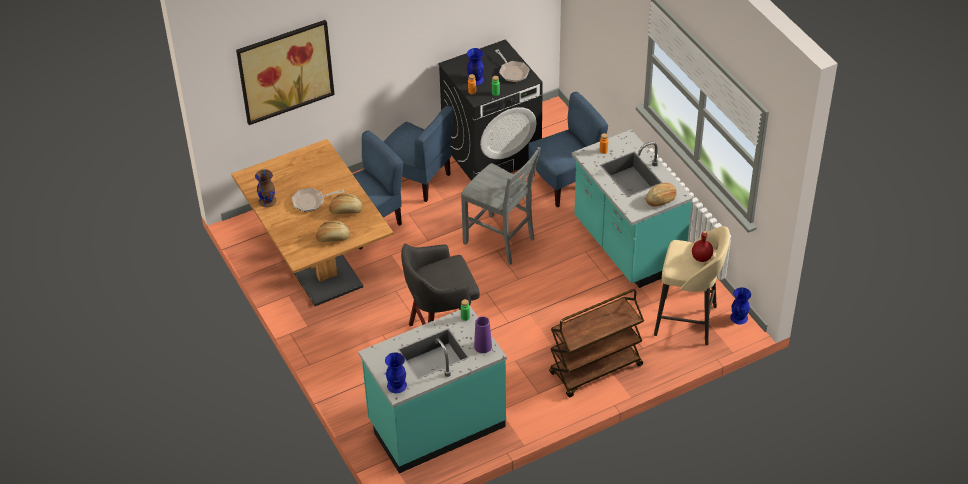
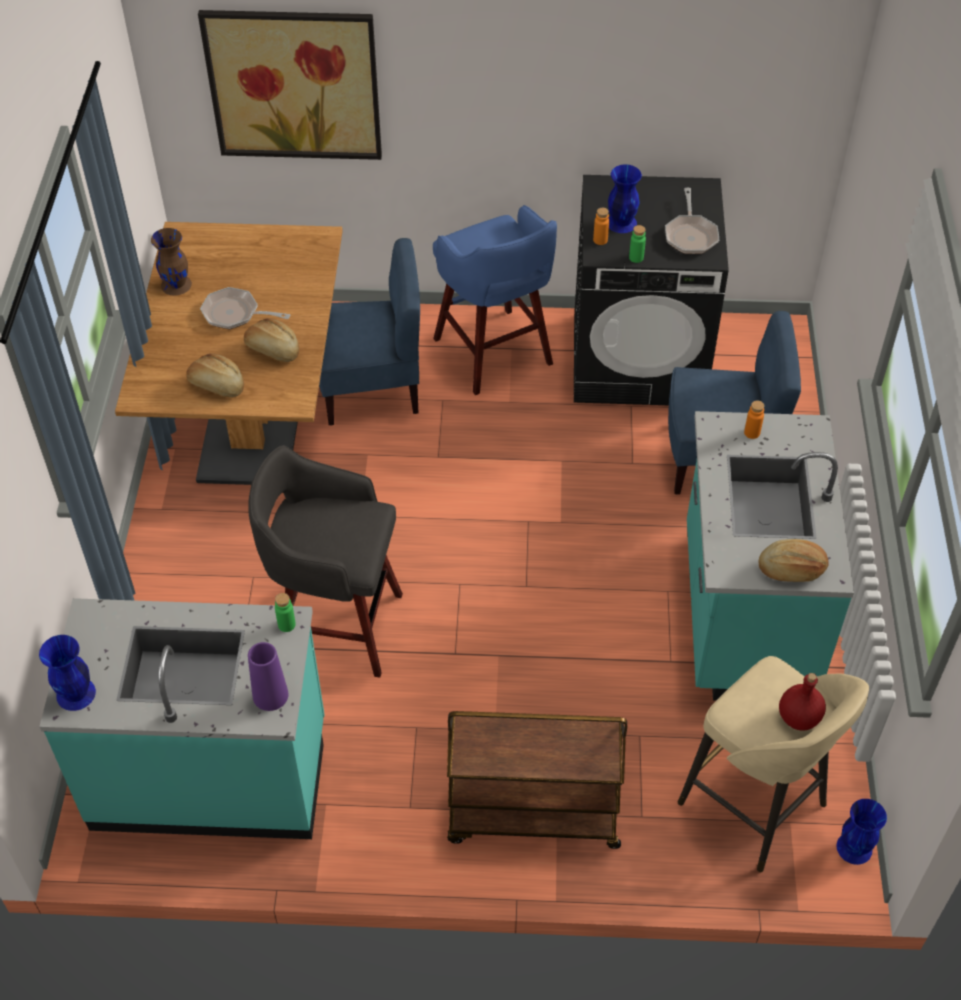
camera: 30 degrees right, 5 degrees up
blue chair [384,105,453,202] -> blue stool [433,205,557,395]
grey chair [461,147,541,265] -> none

